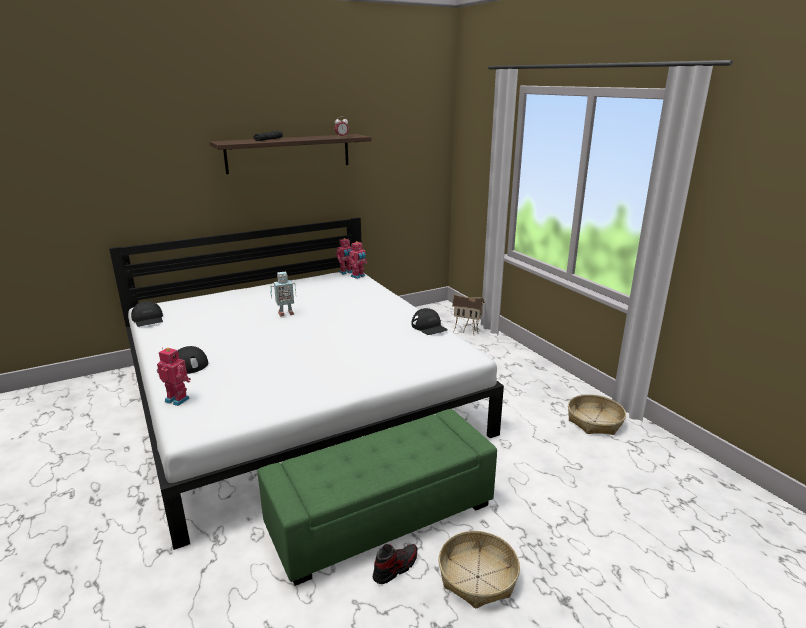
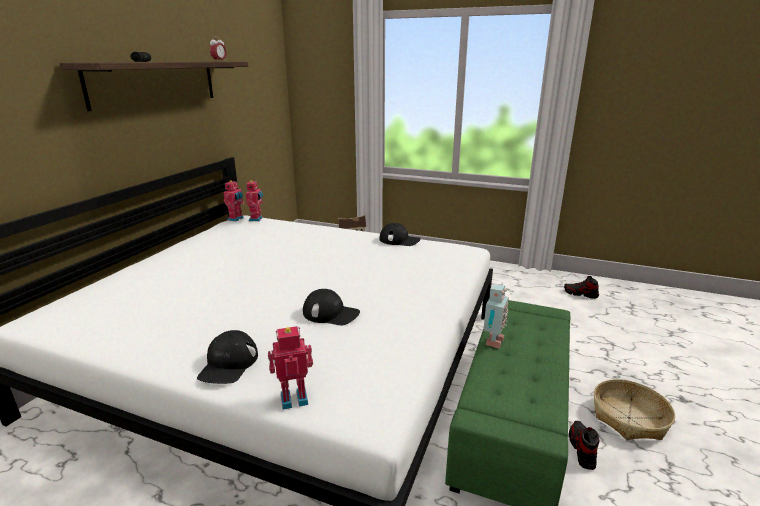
camera: 40 degrees left, 0 degrees up
black cap [131,301,163,327] -> black cap moved to [303,289,360,325]
toy robot [270,271,296,317] -> toy robot moved to [483,284,509,348]
basket [568,394,626,435] -> none
none -> shoe [564,276,599,299]

